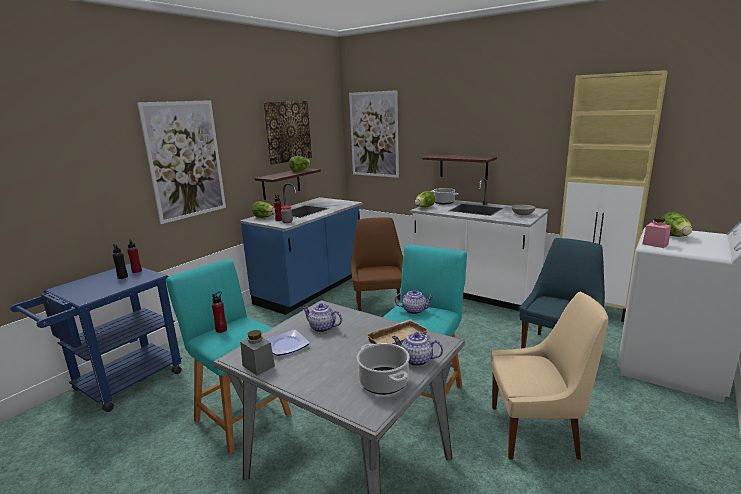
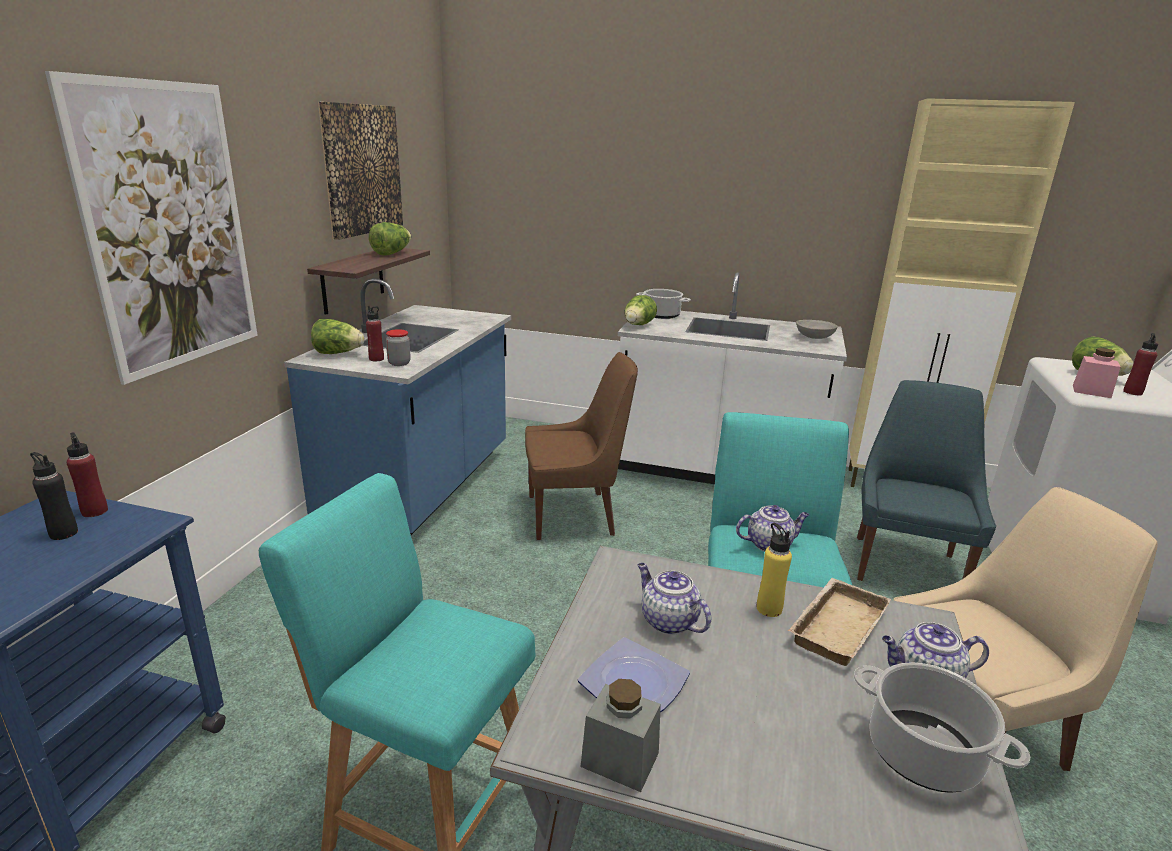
camera: 20 degrees left, 5 degrees up
red bottle [212,292,227,333] -> red bottle moved to [1123,333,1158,395]
teapot [302,303,342,332] -> teapot turned 45 degrees clockwise [637,563,711,635]
picture [349,90,399,178] -> none
brown chair [351,217,403,311] -> brown chair turned 105 degrees clockwise [525,352,638,540]
shelf [422,154,497,180] -> none
none -> yellow bottle [757,523,792,617]

